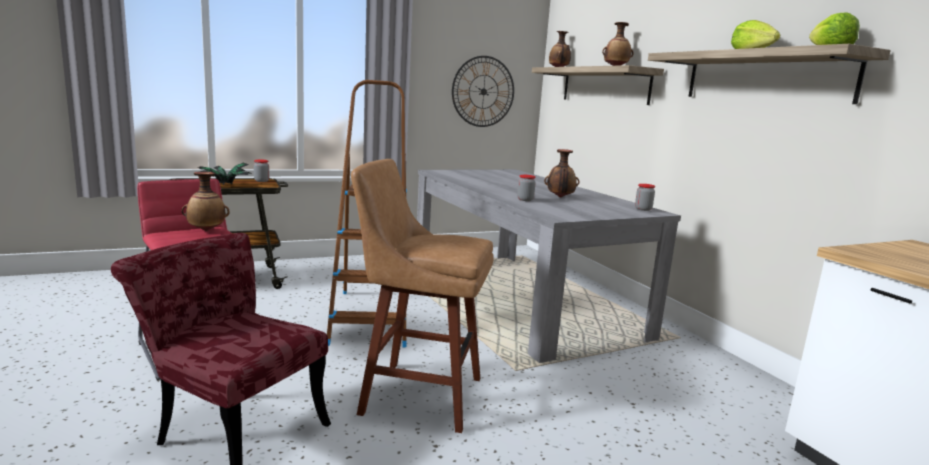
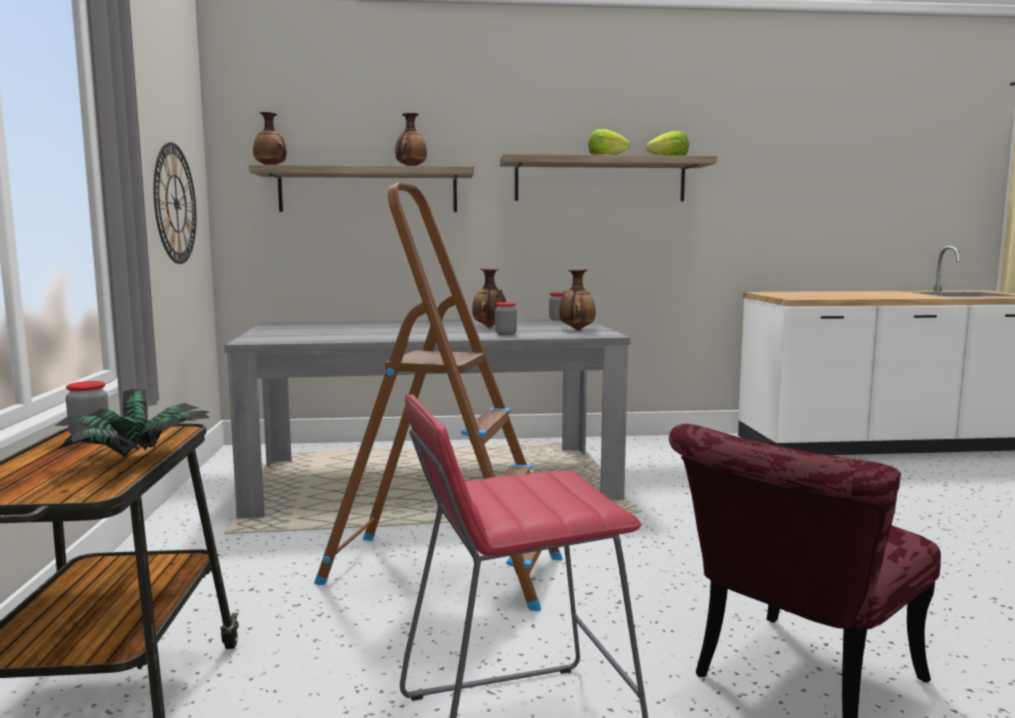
camera: 70 degrees left, 5 degrees down
vase [182,172,230,231] -> vase moved to [559,269,596,330]
brown stool [351,159,494,433] -> none

